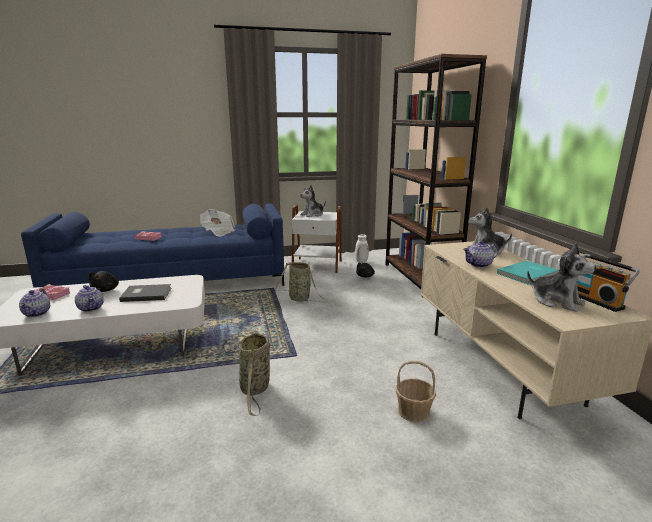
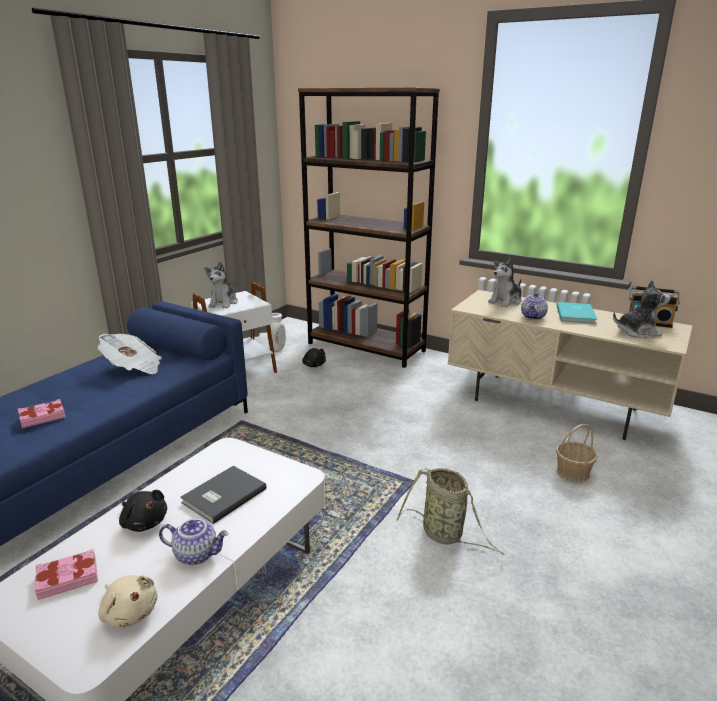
camera: 45 degrees left, 5 degrees up
teapot [19,288,50,317] -> beige plush toy [98,575,158,628]
basket [274,262,329,303] -> none

